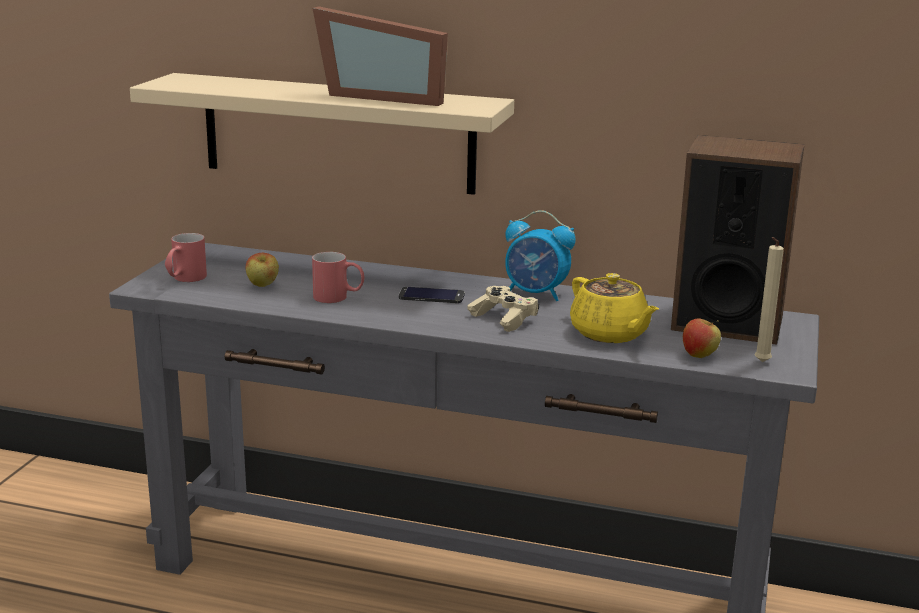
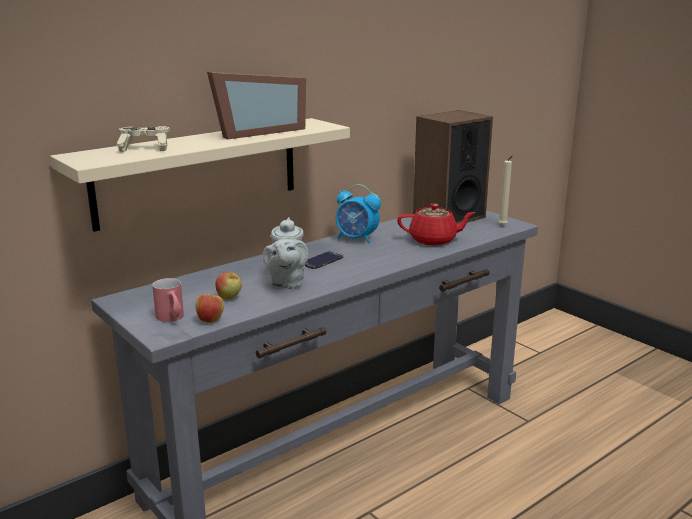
camera: 55 degrees left, 0 degrees up
red mug [312,252,365,303] -> grey teapot [263,217,309,289]
beige game controller [467,286,539,332] -> beige game controller moved to [116,126,170,152]
alarm clock [505,210,576,301] -> alarm clock turned 60 degrees clockwise [336,184,381,243]
yellow teapot [570,273,659,343] -> red teapot [397,204,476,245]
apple [683,318,721,358] -> apple moved to [195,291,224,323]

